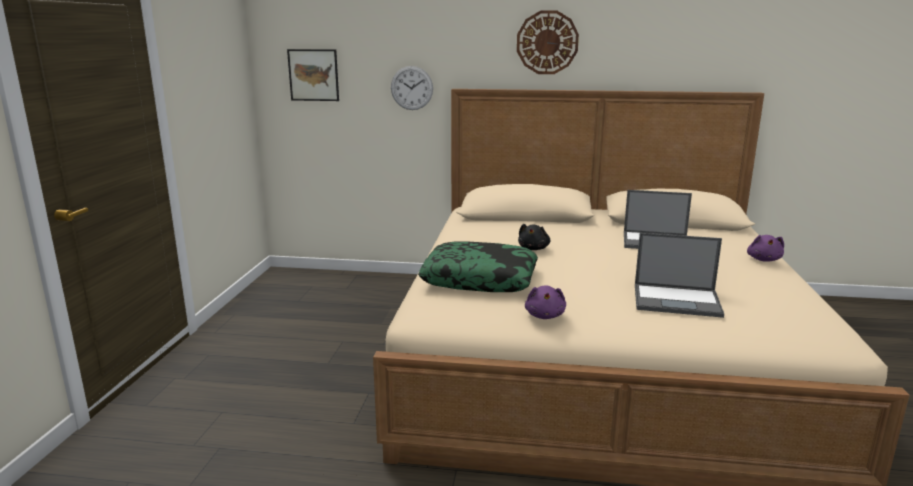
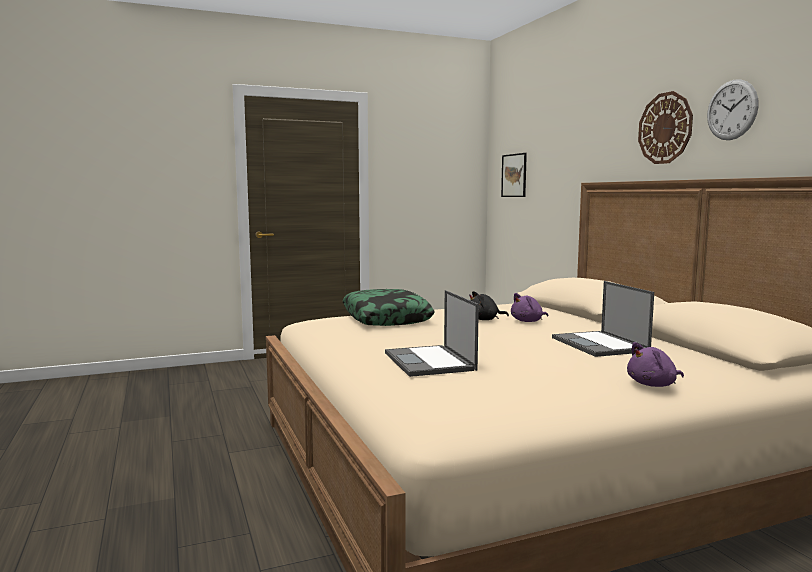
camera: 60 degrees right, 10 degrees down
wall clock [391,66,433,110] -> wall clock moved to [707,79,759,140]
purple plush toy [525,286,566,319] -> purple plush toy moved to [511,293,548,322]

